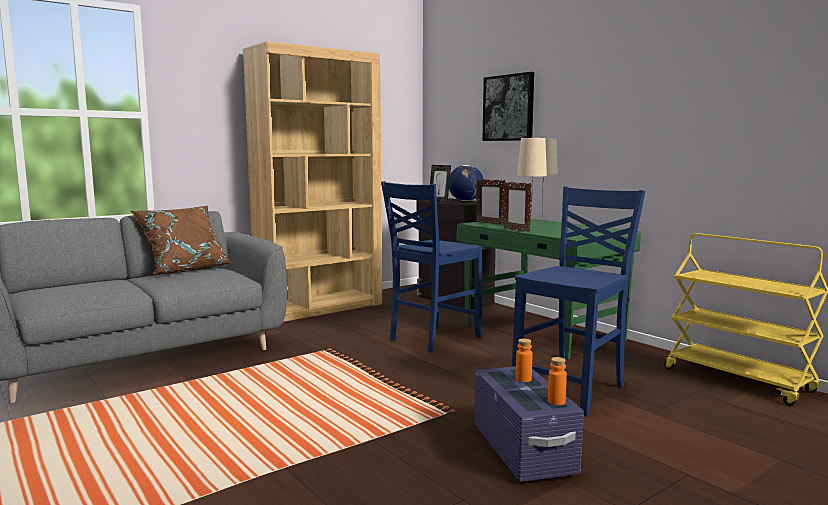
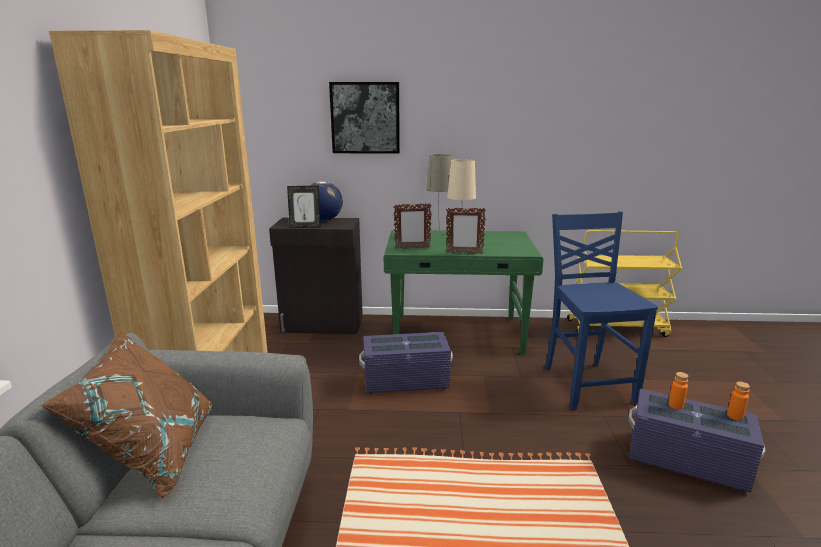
camera: 50 degrees left, 10 degrees up
blue chair [381,181,483,352] -> purple storage box [359,332,453,394]

